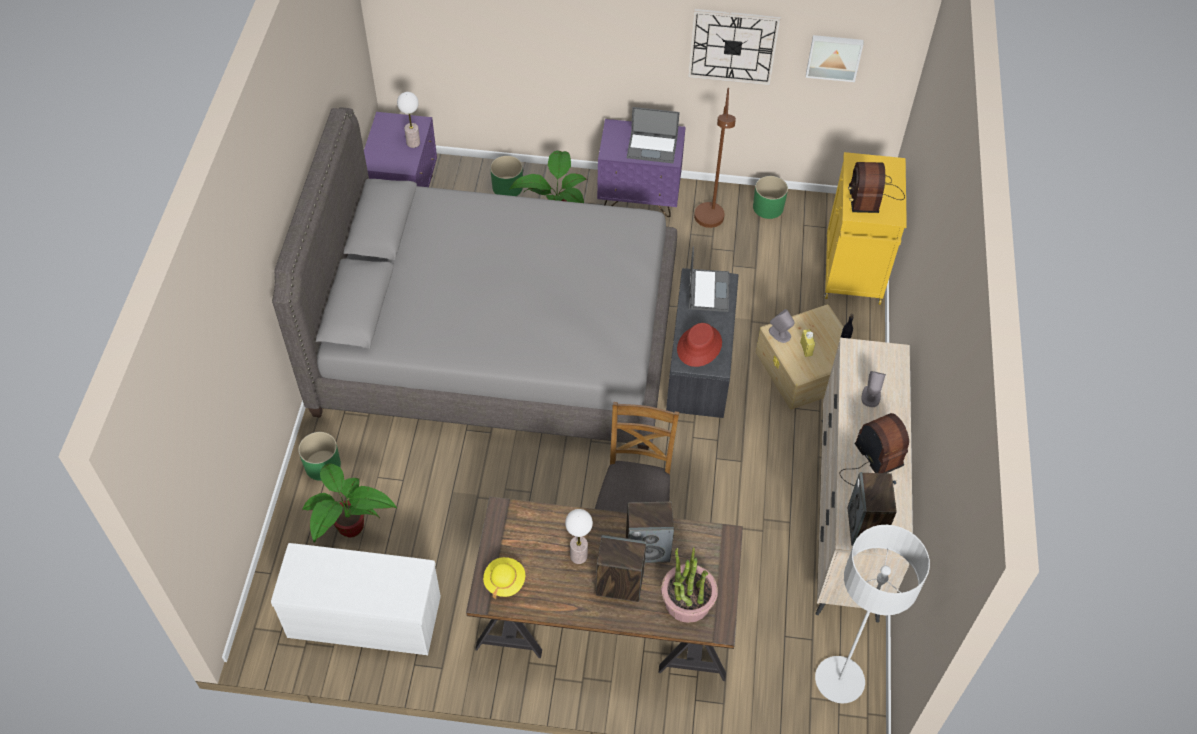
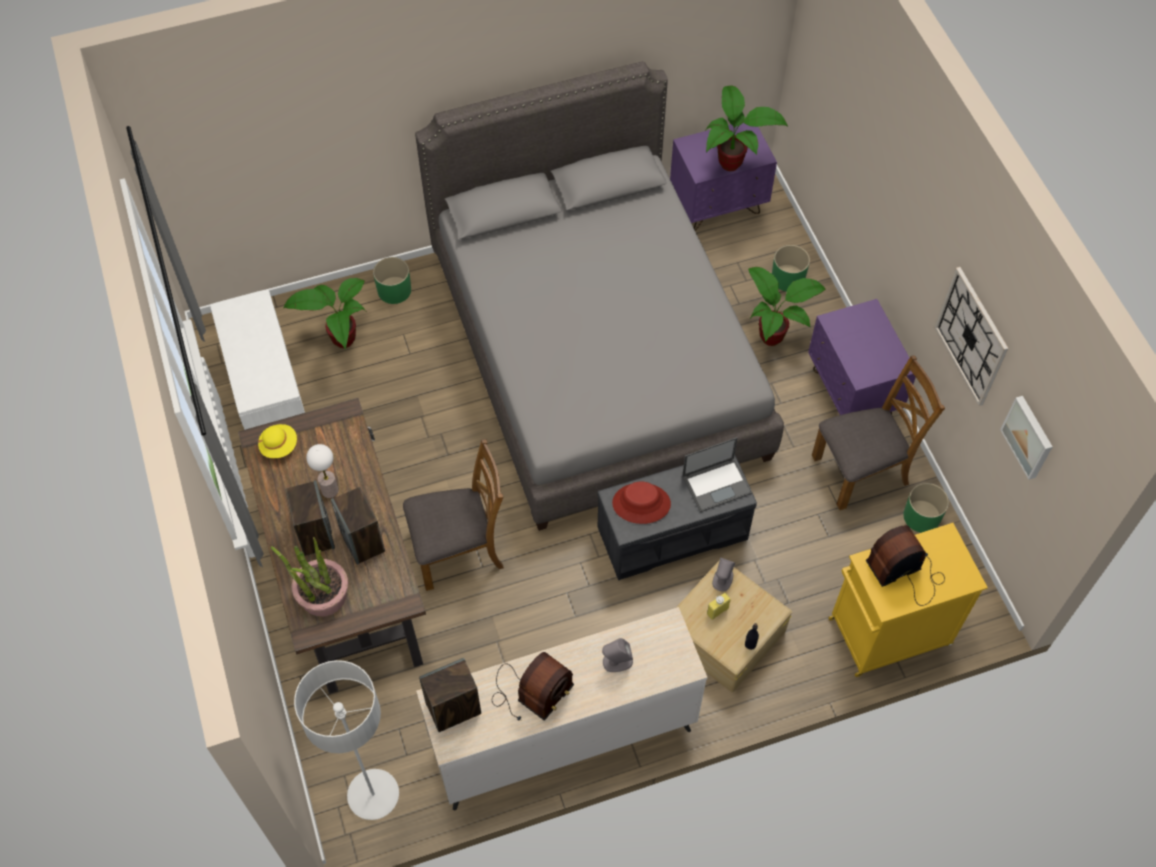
camera: 65 degrees right, 5 degrees up
table lamp [397,92,420,148] -> potted plant [706,86,788,171]
laptop [627,107,680,163] -> none
brown floor lamp [694,88,736,228] -> brown chair [812,355,945,510]

